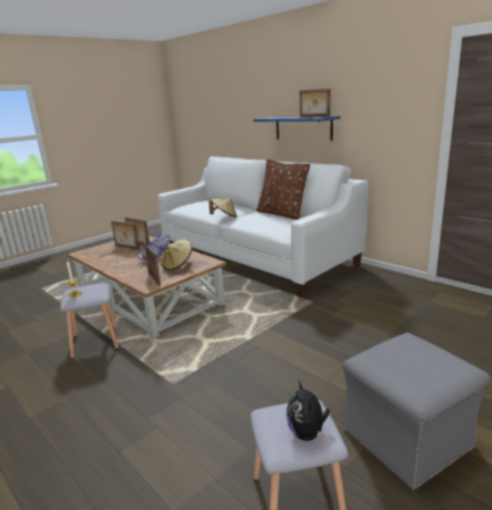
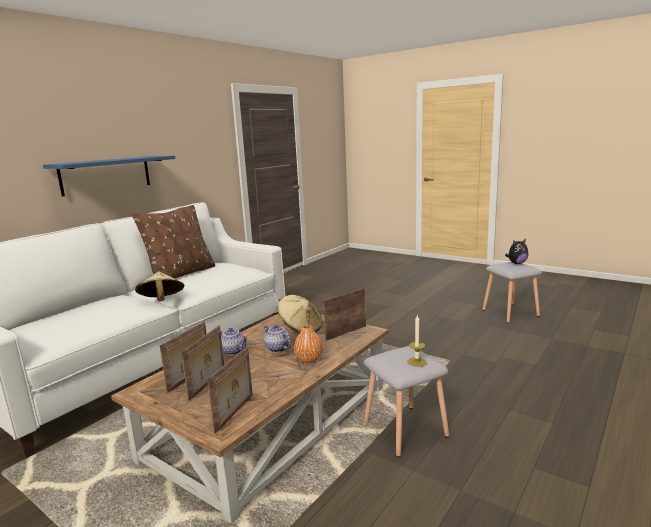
camera: 100 degrees left, 5 degrees down
picture frame [300,88,331,117] -> picture frame moved to [207,347,253,433]
grey ottoman [343,333,490,490] -> none
none -> orange vase [294,325,323,363]

